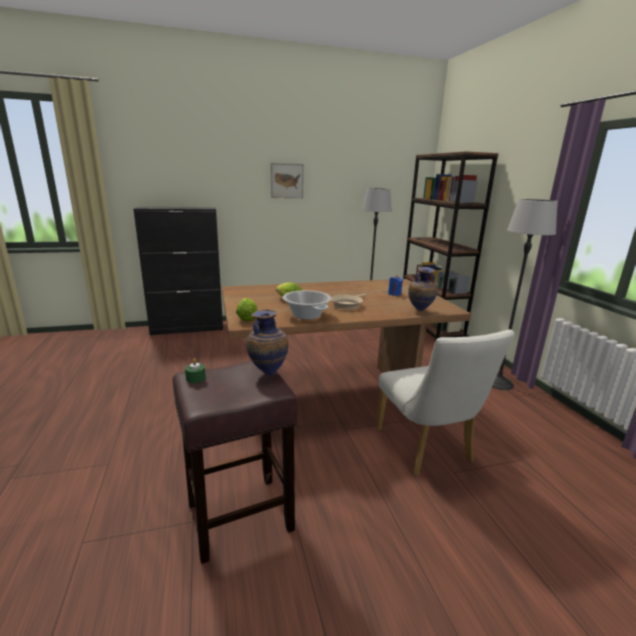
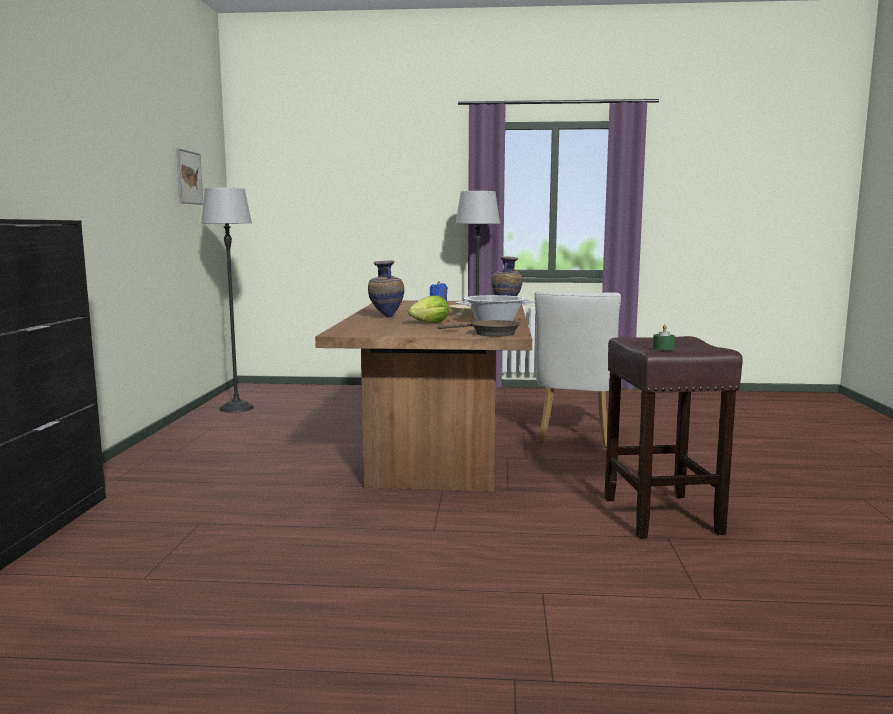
camera: 70 degrees left, 10 degrees down
lettuce [236,298,257,322] -> brown frying pan [437,320,521,337]
vase [246,309,288,376] -> vase moved to [368,260,404,318]
picture [271,163,304,198] -> picture moved to [176,148,203,205]
white chair [376,330,515,475] -> white chair turned 105 degrees clockwise [535,291,621,448]
brown bookcase [403,151,499,341] -> none

